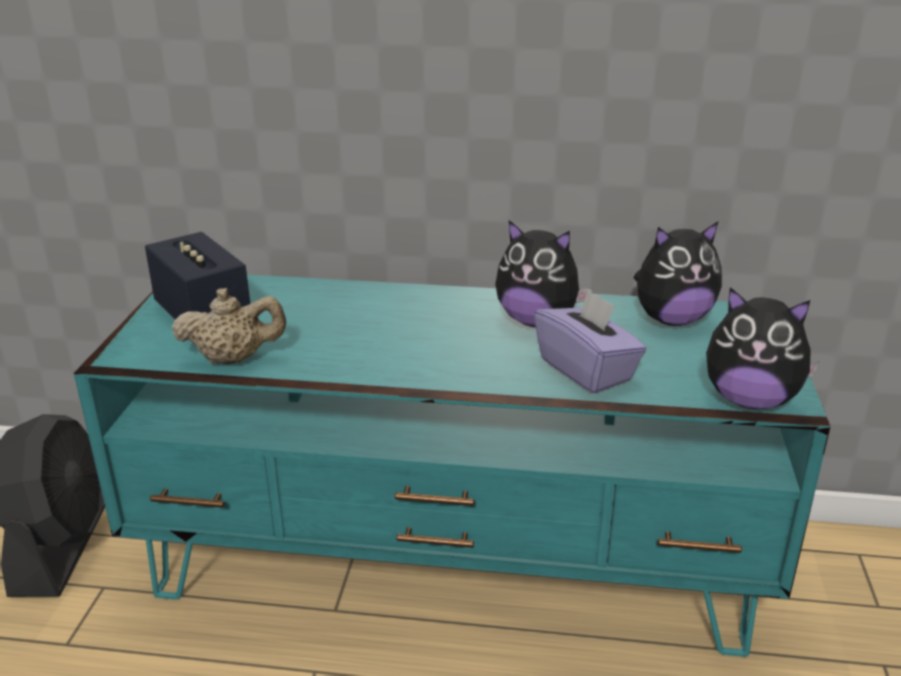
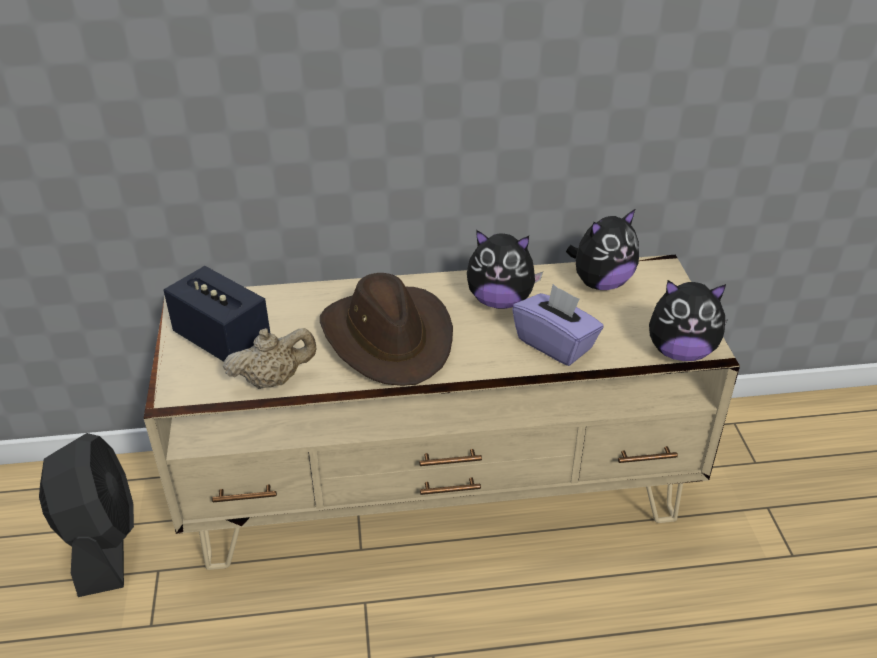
camera: 15 degrees left, 10 degrees up
turquoise tv stand [74,274,831,657] -> beige tv stand [144,255,740,570]
none -> brown hat [320,273,453,386]

